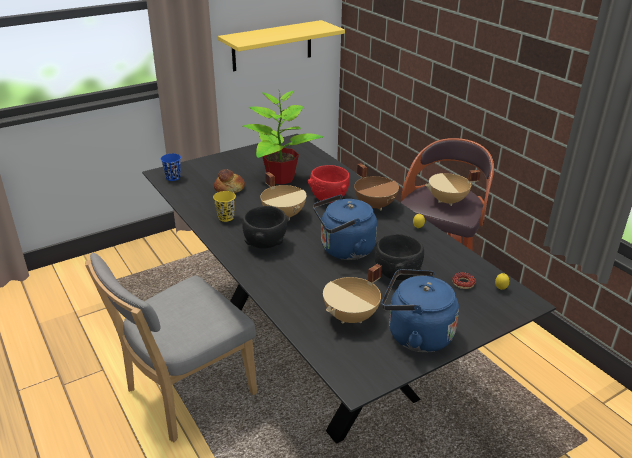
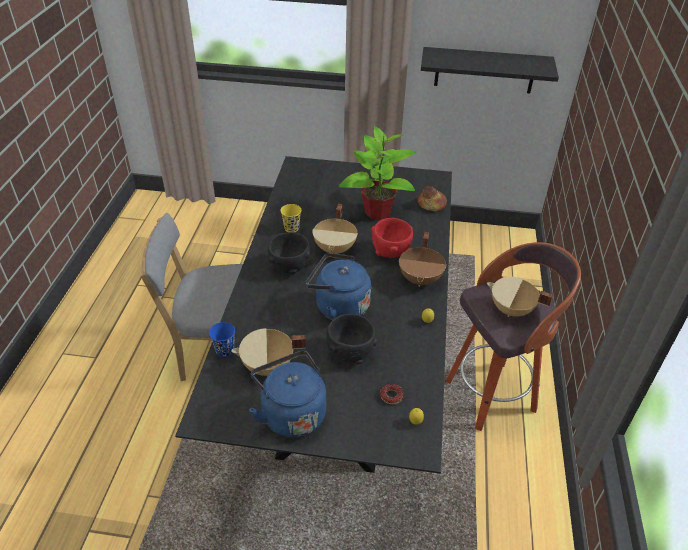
camera: 40 degrees right, 10 degrees up
blue cup [161,154,181,181] -> blue cup moved to [209,322,235,357]
bread [214,169,245,193] -> bread moved to [418,186,447,211]
yellow shelf [218,20,345,71] -> black shelf [421,47,559,93]

